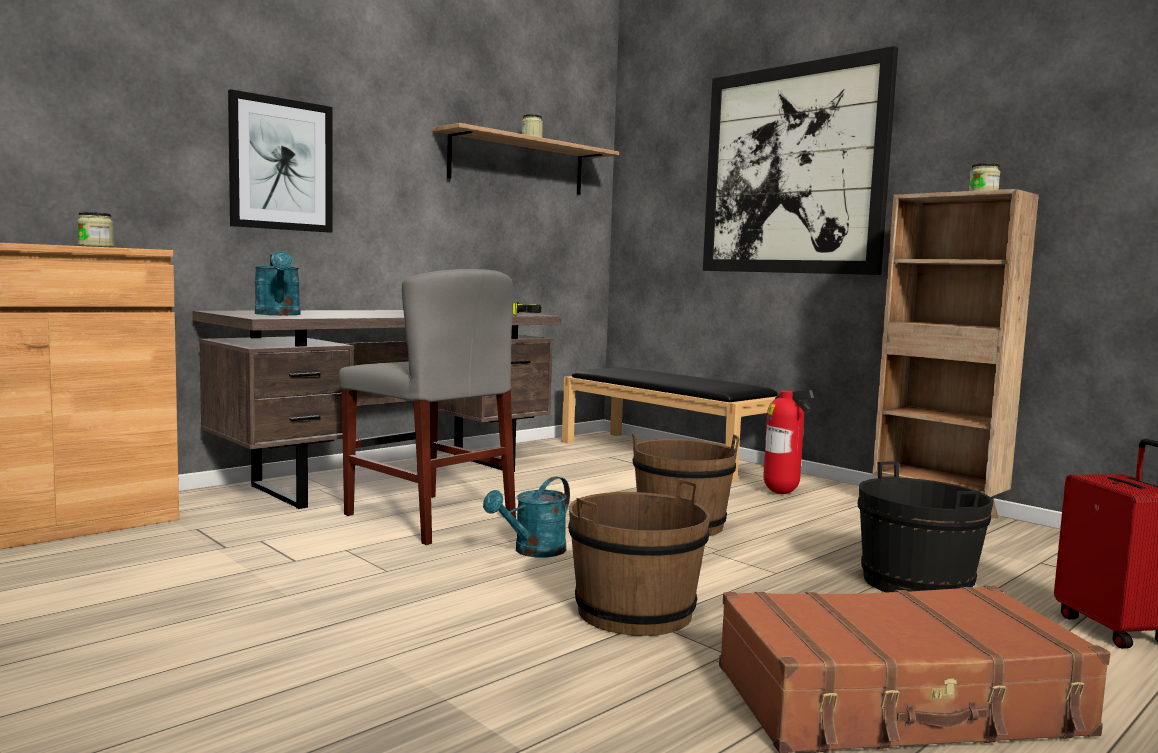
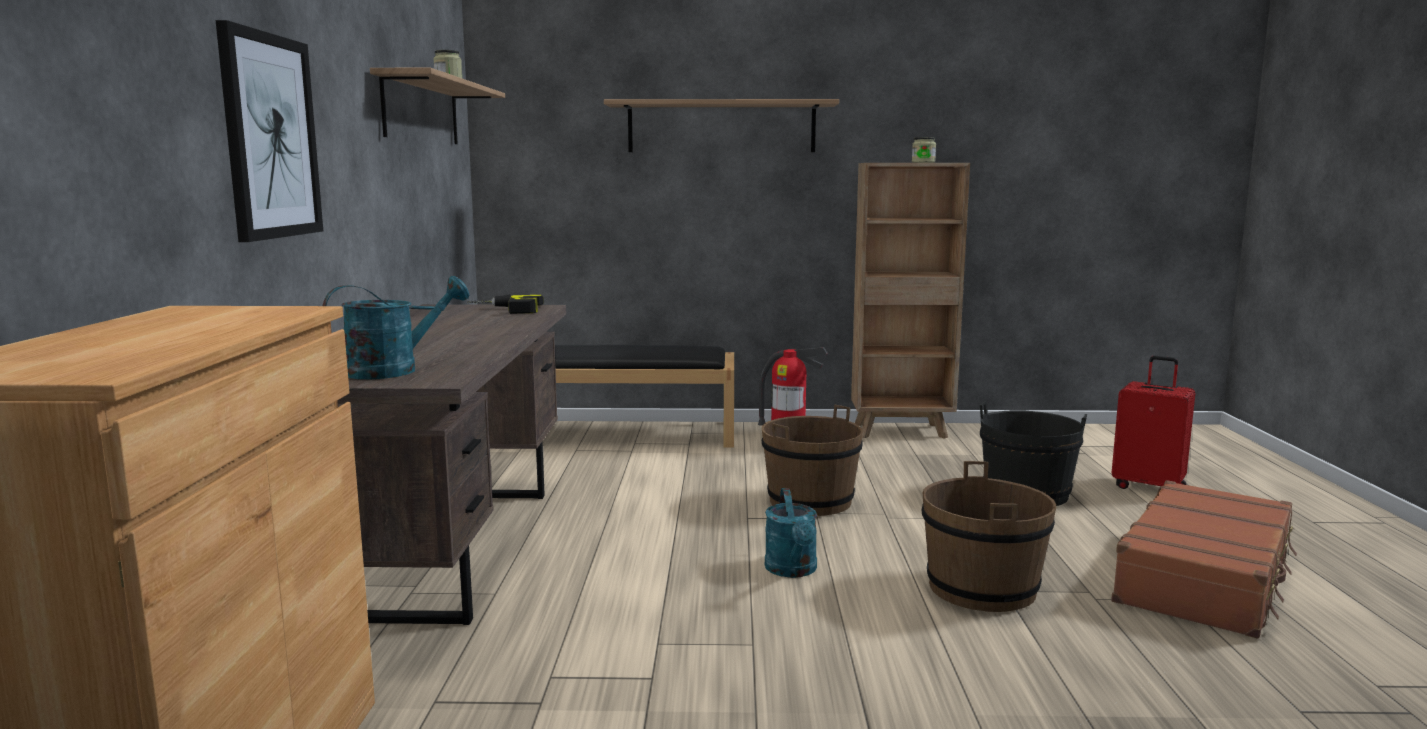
camera: 45 degrees left, 5 degrees up
jar [77,212,114,247] -> none
turquoise watering can [254,251,301,315] -> turquoise watering can turned 60 degrees counterclockwise [323,276,469,379]
grey chair [339,269,516,545] -> none
picture [703,46,898,275] -> shelf [604,99,839,152]

